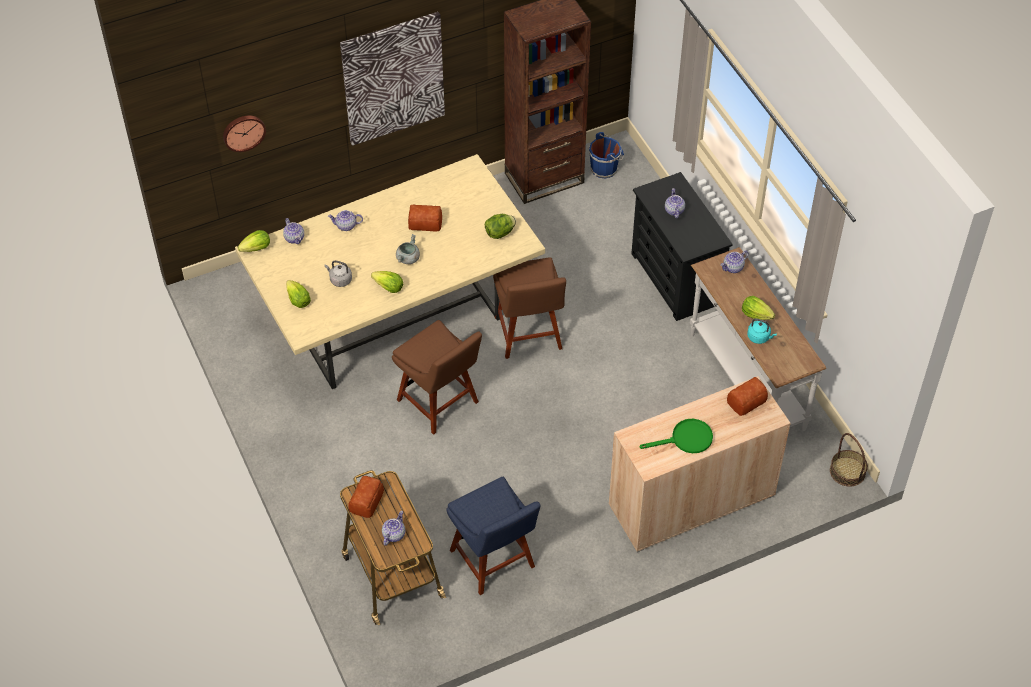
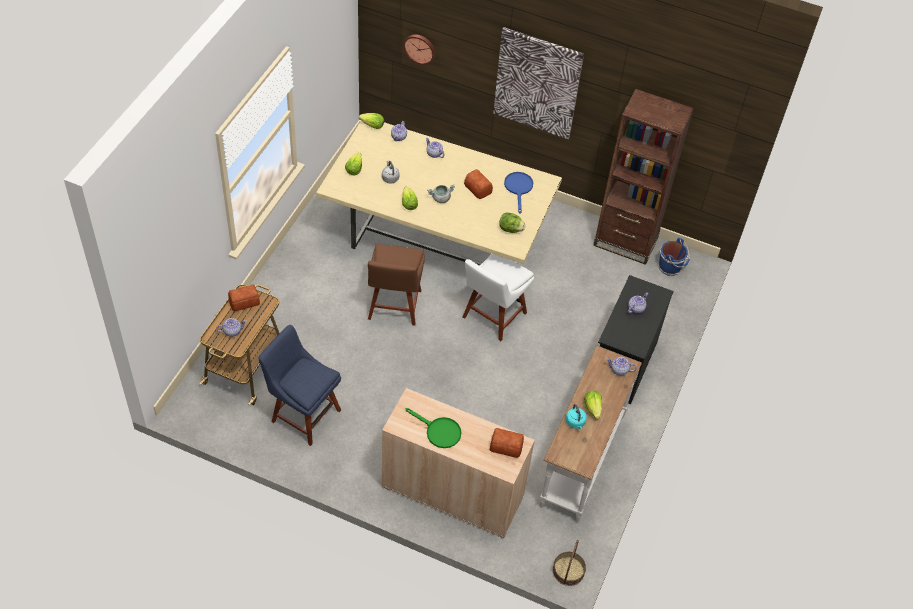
camera: 45 degrees right, 0 degrees up
blue chair [446,477,541,595] -> blue chair turned 105 degrees clockwise [258,325,341,446]
brown chair [493,257,566,359] -> white chair [463,254,534,341]
none -> blue frying pan [504,172,533,213]

